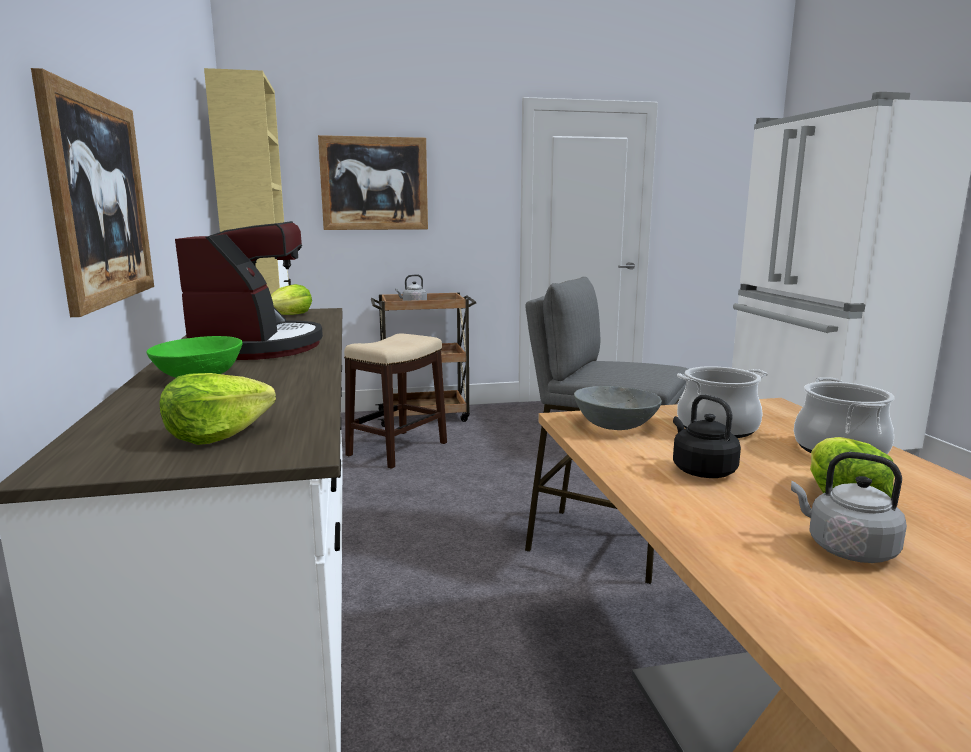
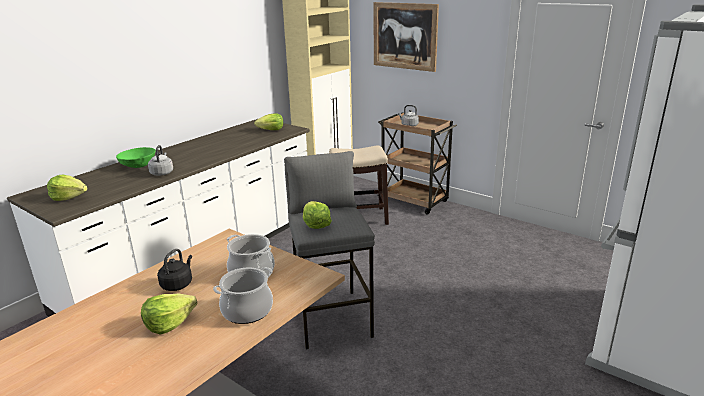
camera: 50 degrees right, 10 degrees up
picture [31,68,154,317] -> none
coffee machine [175,221,323,360] -> none
grey bowl [574,386,662,430] -> none
grey kettle [791,452,907,563] -> grey kettle moved to [148,145,173,176]
none -> lettuce [303,201,332,229]

